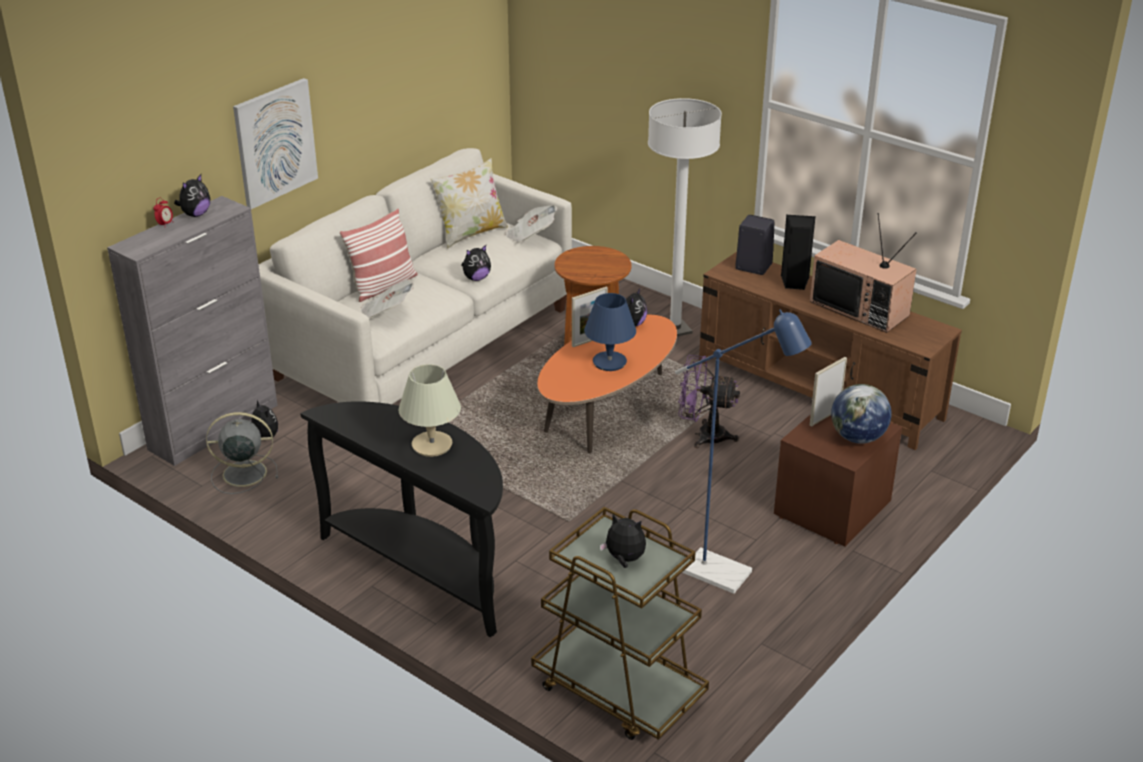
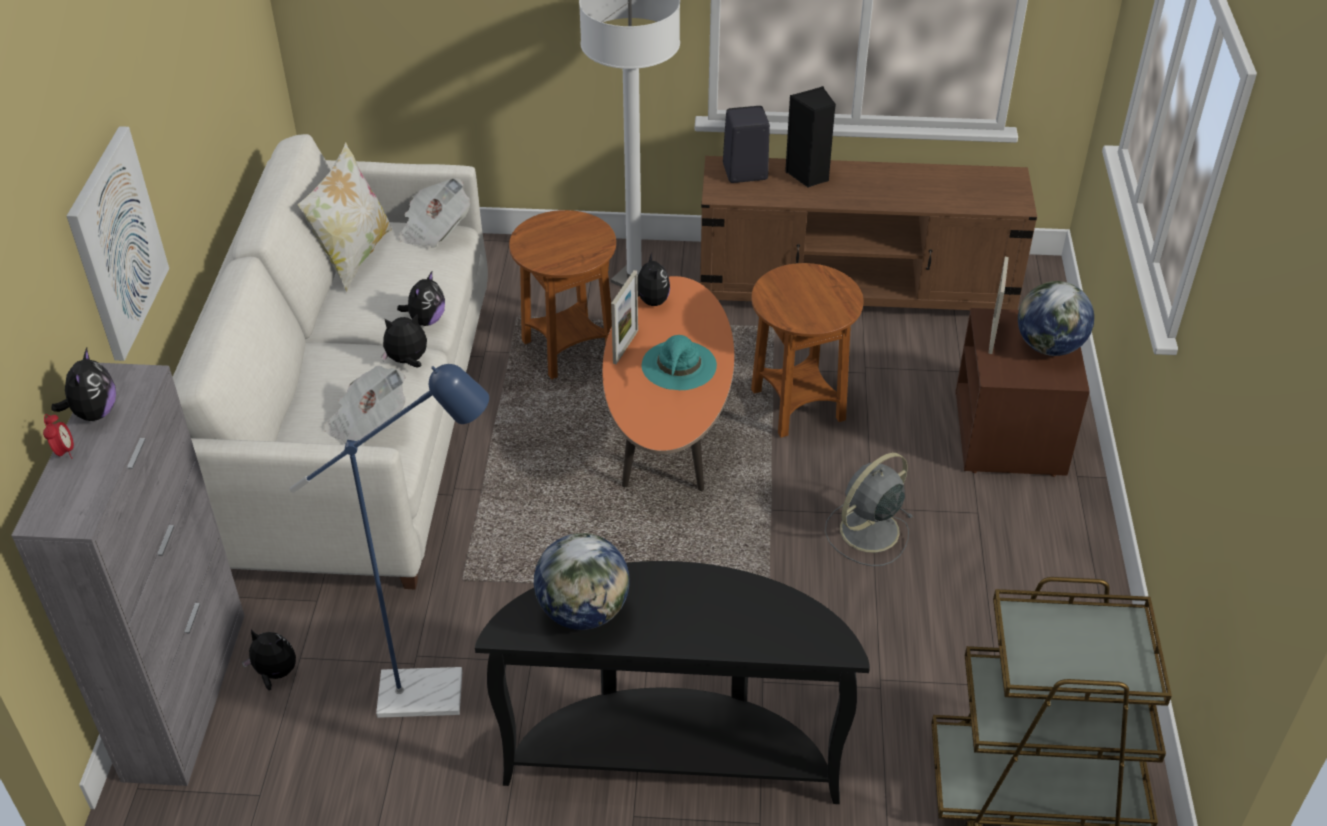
camera: 35 degrees left, 10 degrees up
grey fan [206,412,278,494] -> grey fan moved to [825,453,913,566]
pillow [340,209,418,302] -> none
beige table lamp [399,364,461,457] -> none
blue table lamp [584,293,636,371] -> turquoise hat [641,335,717,390]
plush toy [599,514,646,568] -> plush toy moved to [381,314,427,368]
blue floor lamp [675,309,812,594] -> blue floor lamp moved to [290,364,489,718]
purple fan [678,355,740,448] -> brown side table [751,263,863,438]
television [810,213,917,333] -> none
none -> globe [534,533,630,630]

